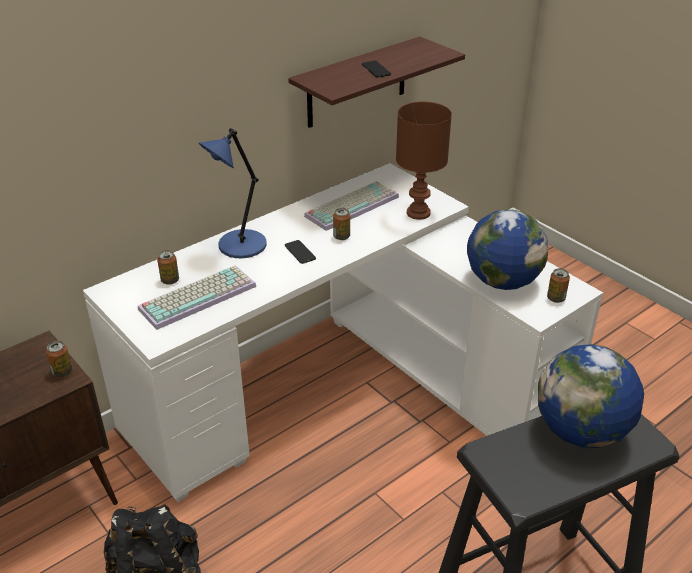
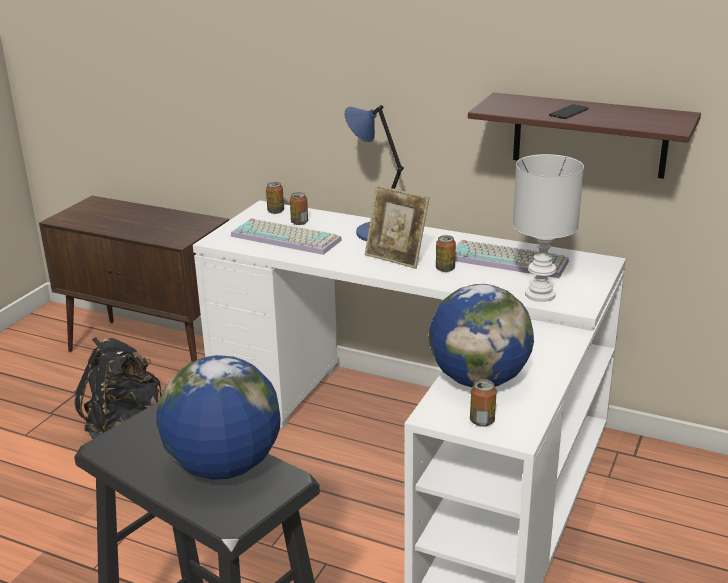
camera: 65 degrees right, 10 degrees down
can [46,341,72,377] -> can moved to [266,182,284,214]
phone [285,240,316,264] -> picture frame [365,185,429,269]
brown table lamp [396,102,452,220] -> white table lamp [513,154,584,302]

